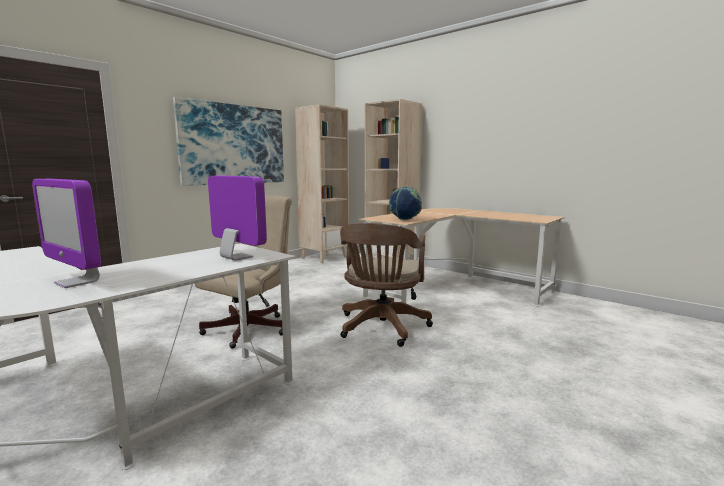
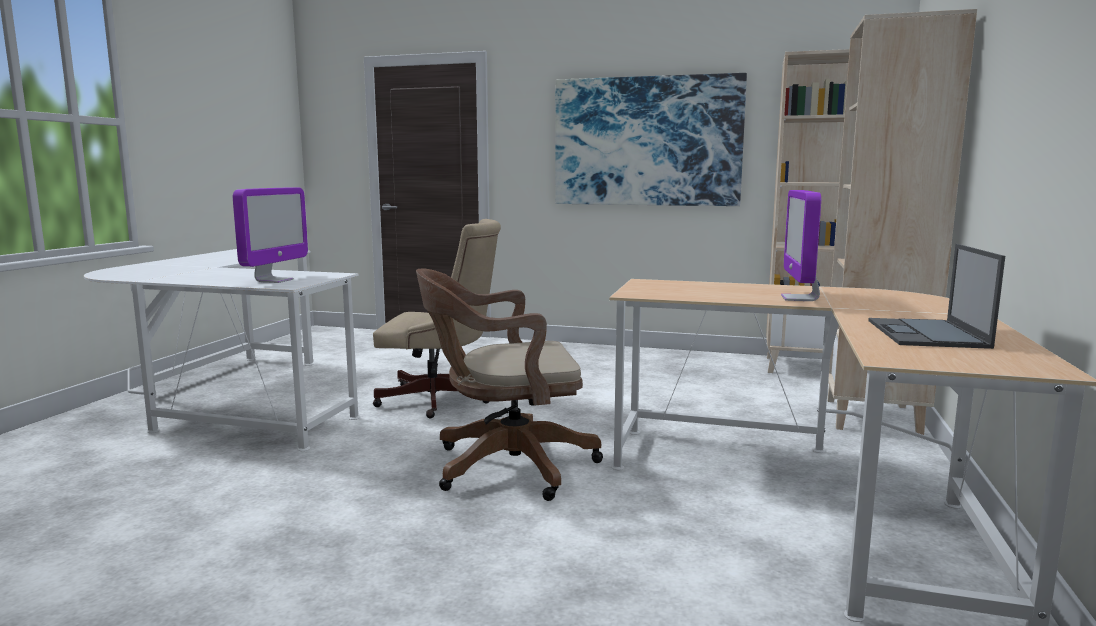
camera: 65 degrees right, 0 degrees up
monitor [32,179,101,288] -> monitor moved to [781,190,821,301]
globe [389,187,422,220] -> none
none -> laptop [868,244,1005,349]

